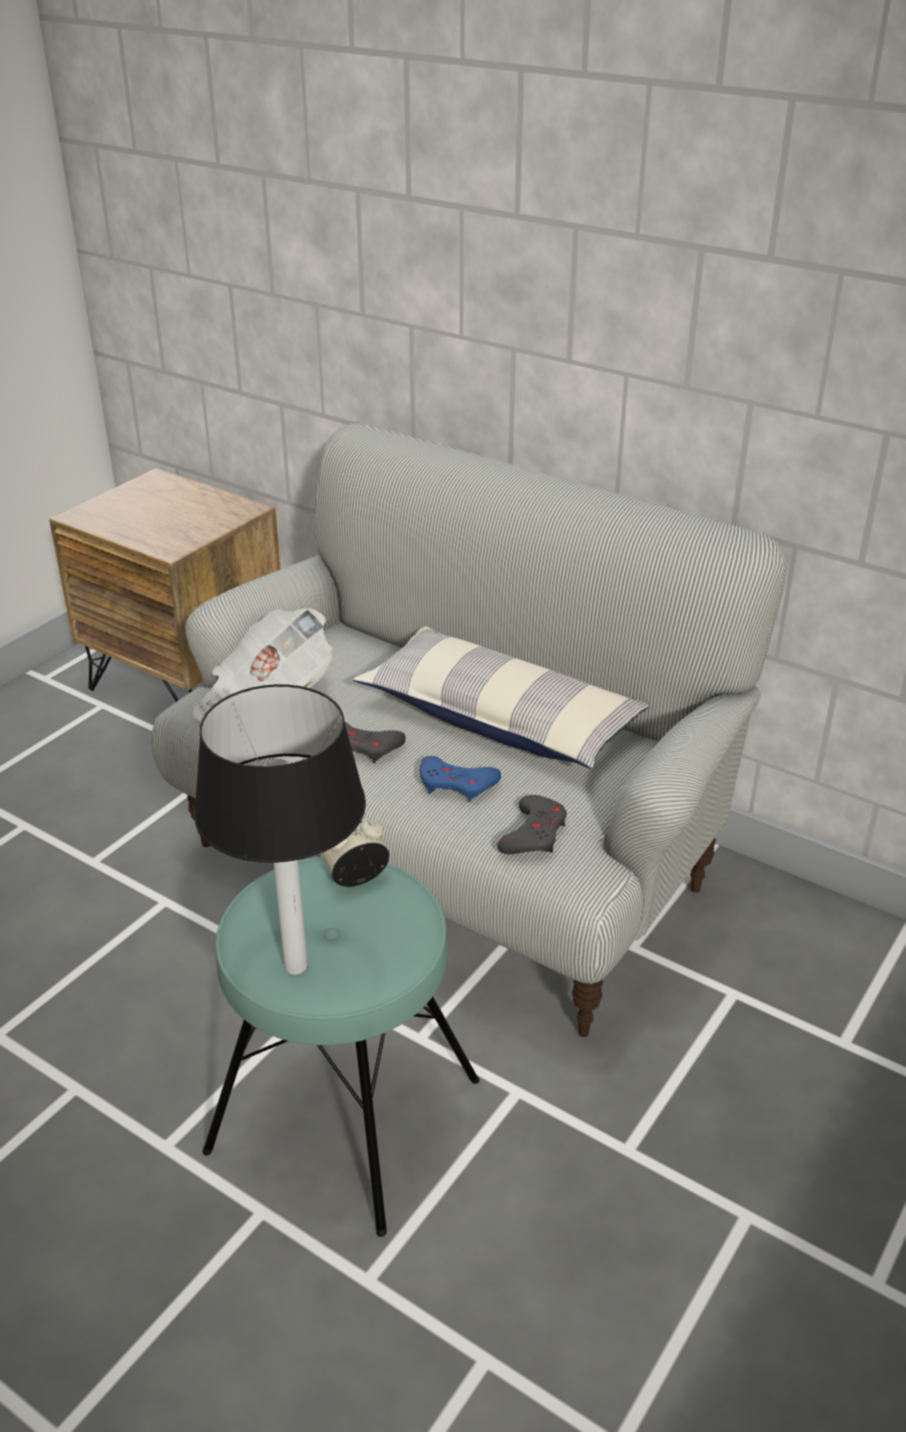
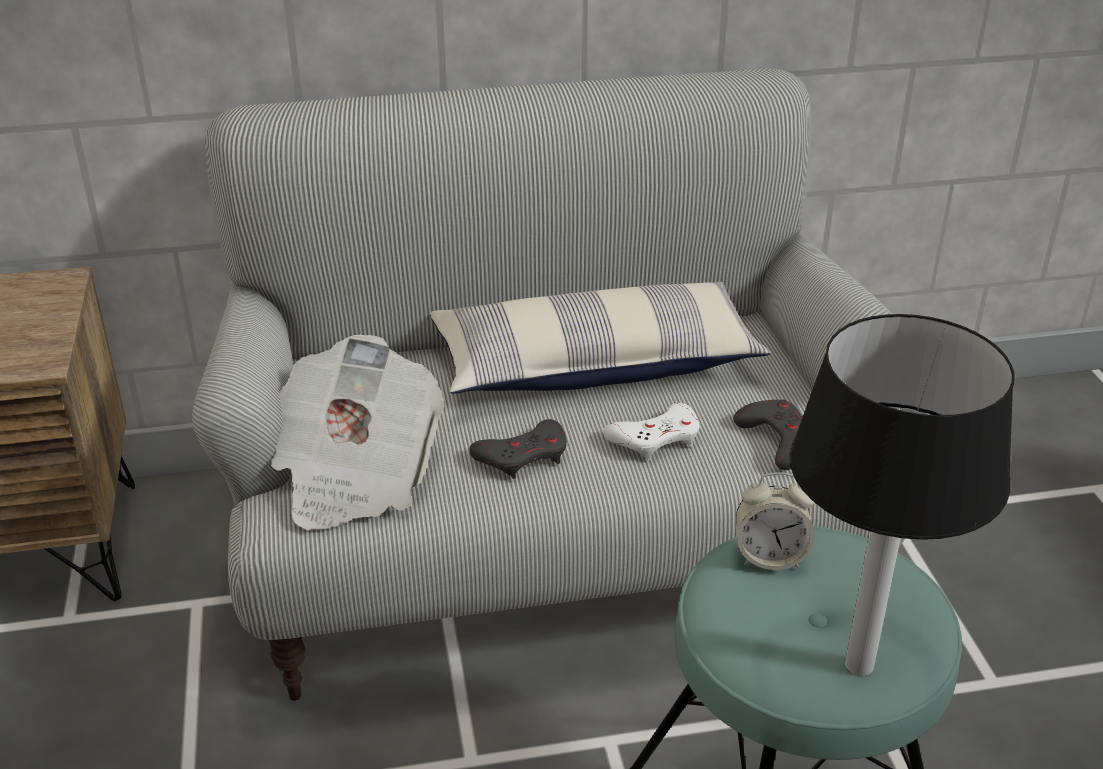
camera: 45 degrees left, 0 degrees up
alarm clock [320,818,390,887] -> alarm clock turned 105 degrees counterclockwise [736,472,815,570]
blue game controller [420,756,501,802] -> white game controller [603,403,700,460]

